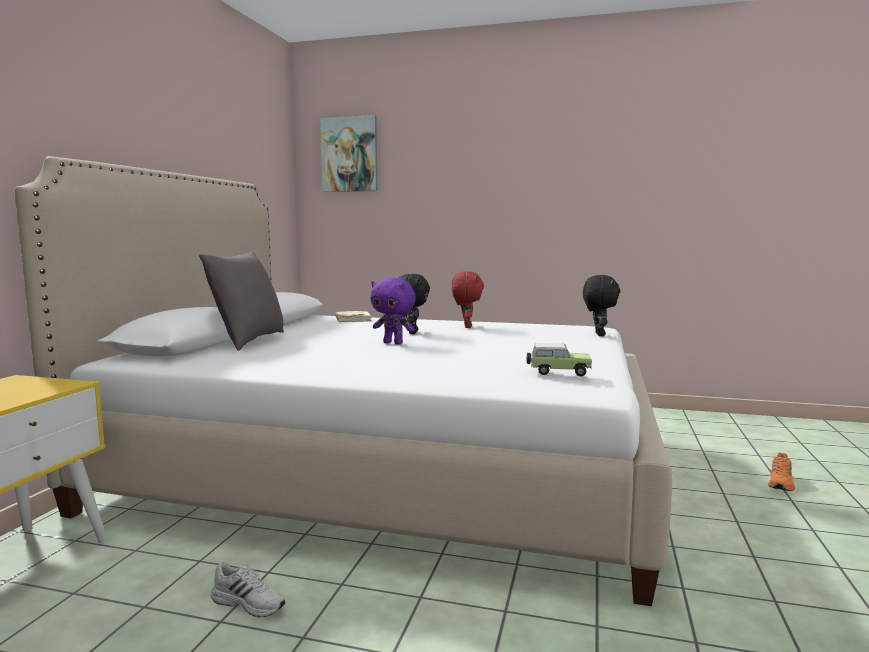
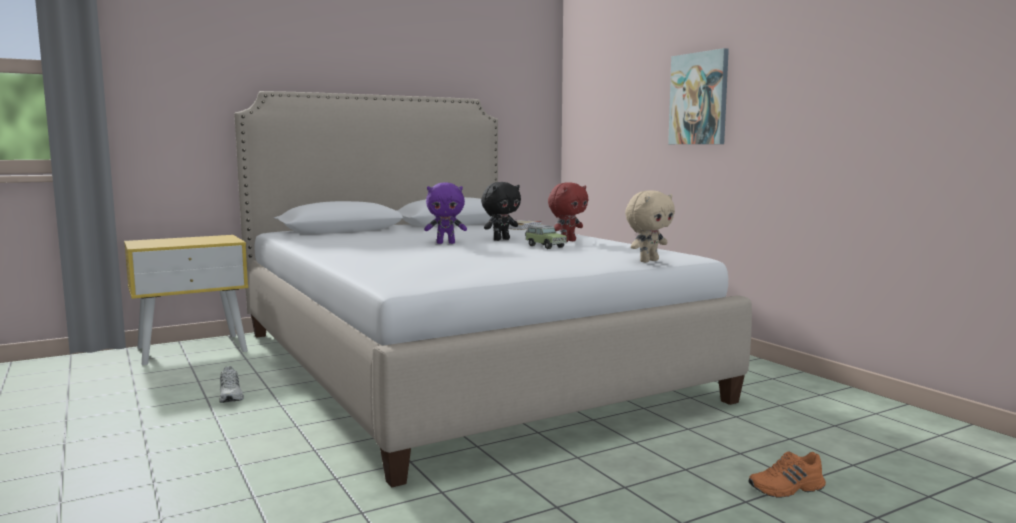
camera: 45 degrees right, 0 degrees up
grey pillow [199,252,284,351] -> none
picture [320,115,378,192] -> picture moved to [668,48,729,144]
purple plush toy [371,277,416,344] -> purple plush toy turned 75 degrees counterclockwise [424,183,467,244]
toy car [527,343,592,377] -> toy car moved to [525,225,567,249]
black plush toy [583,275,620,336] -> beige plush toy [625,190,675,262]

